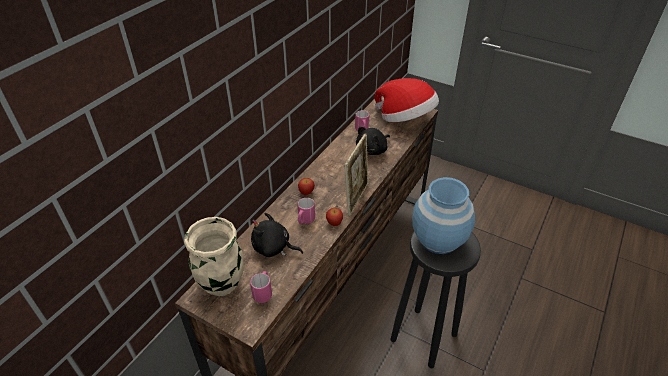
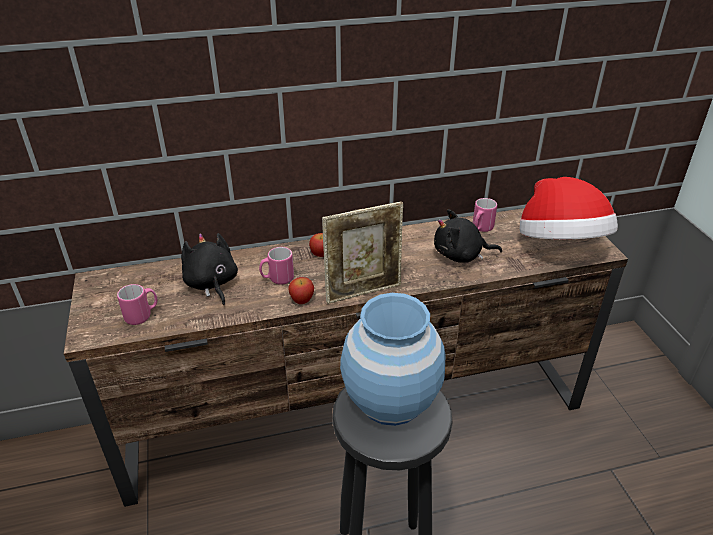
camera: 45 degrees right, 5 degrees down
beige vase [184,217,243,296] -> none

